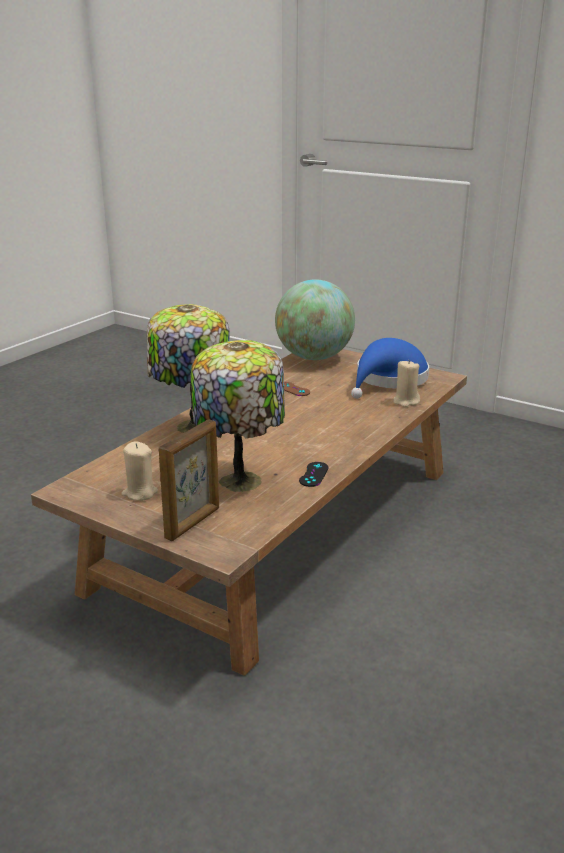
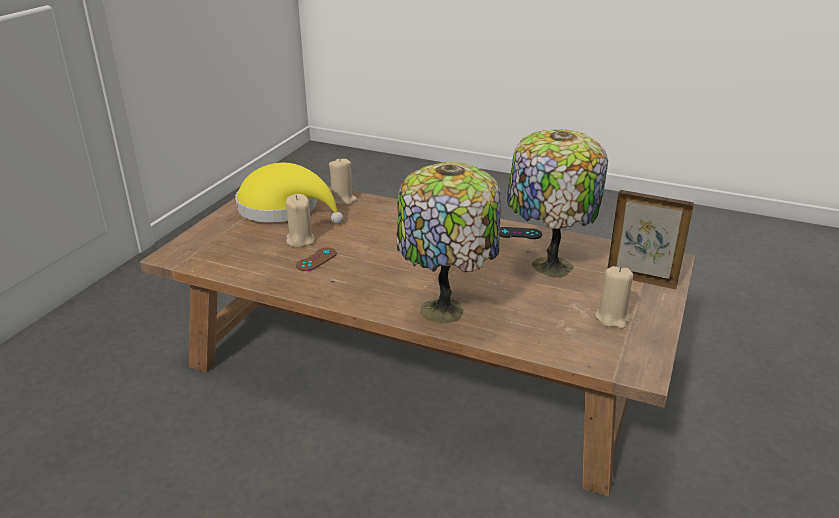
camera: 100 degrees left, 5 degrees up
globe [275,280,355,360] -> none
blue hat [351,338,429,399] -> yellow hat [235,163,343,224]
none -> beige candle [286,194,315,247]

